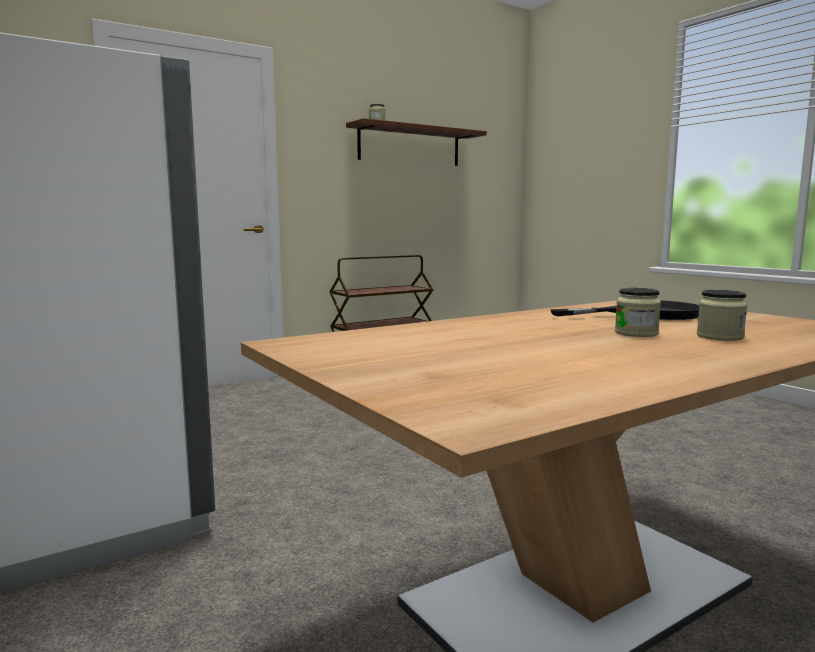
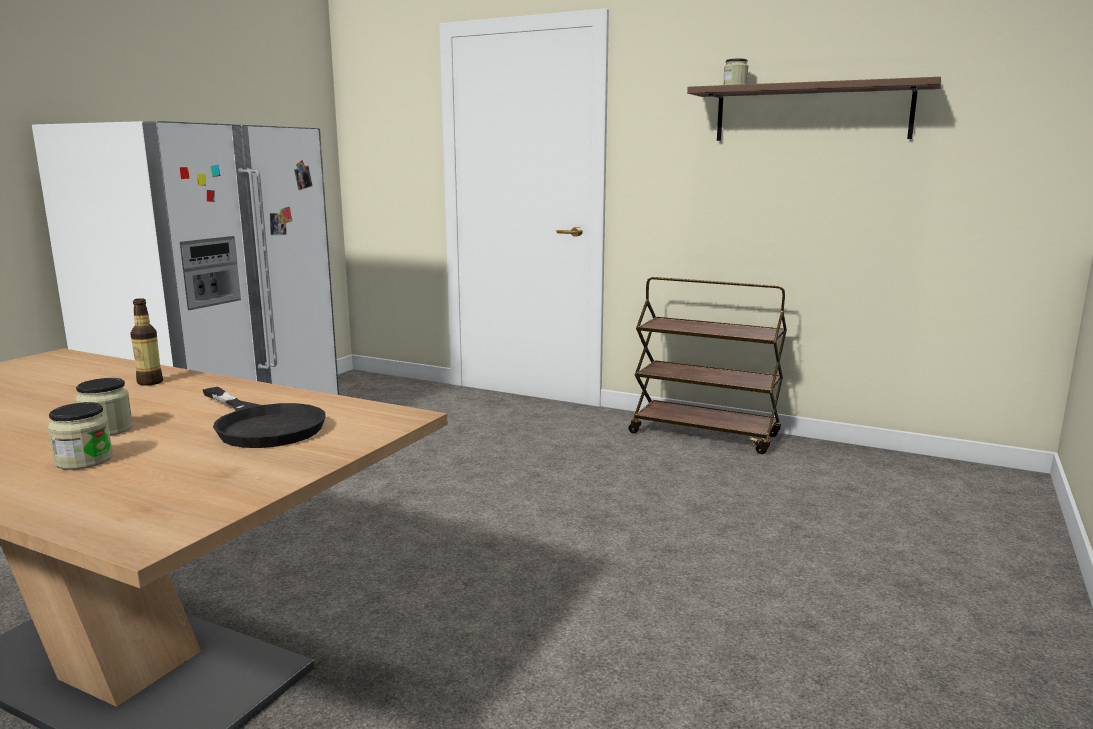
camera: 60 degrees right, 5 degrees up
none -> bottle [130,298,163,386]

